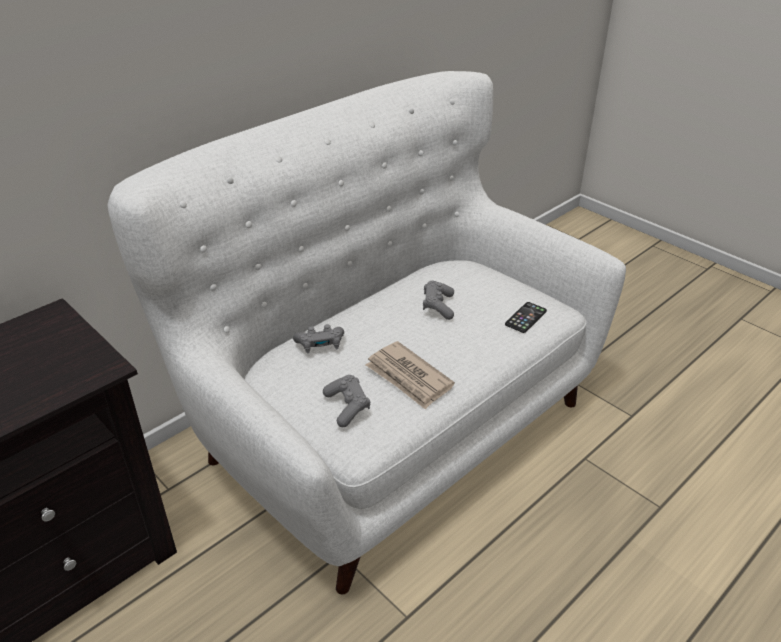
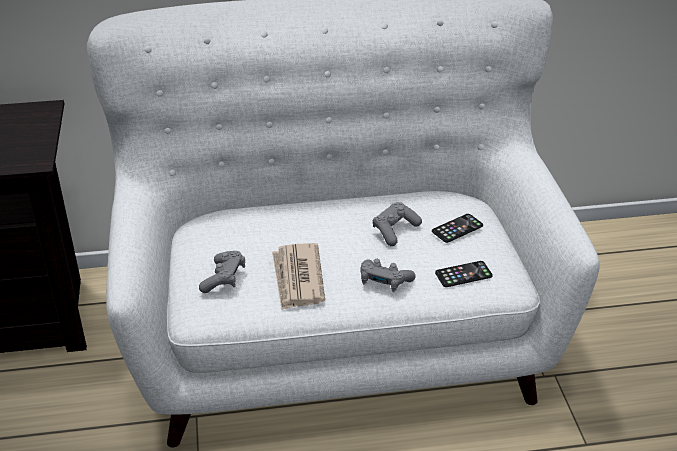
camera: 35 degrees right, 0 degrees up
grey game controller [293,324,344,353] -> grey game controller moved to [360,259,415,292]
none -> phone [432,214,483,243]

